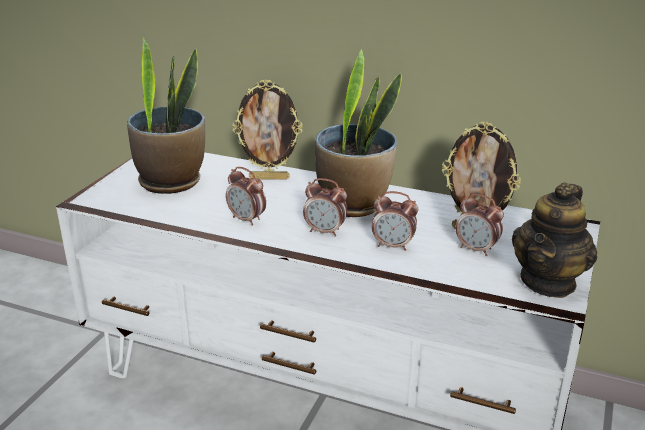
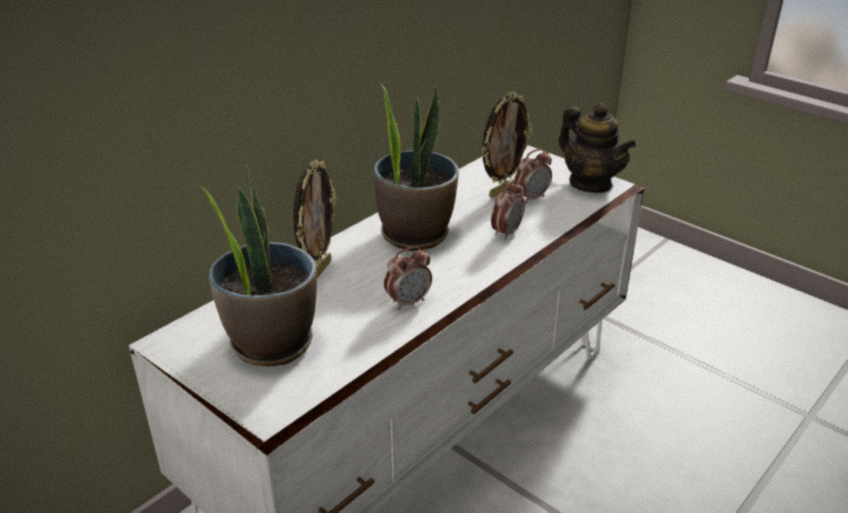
camera: 70 degrees left, 5 degrees up
alarm clock [303,178,347,237] -> none

